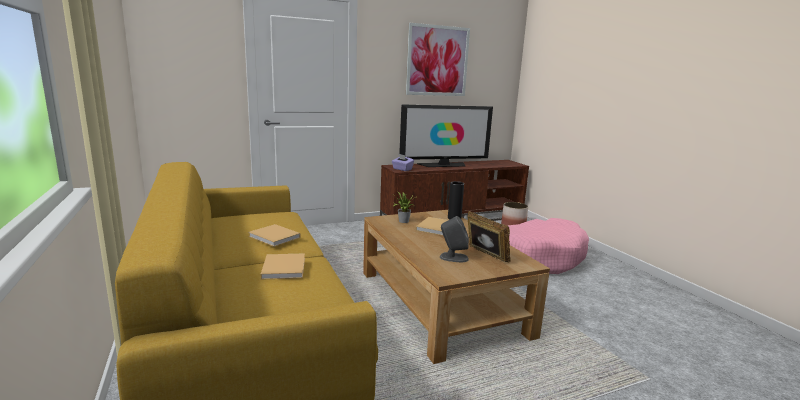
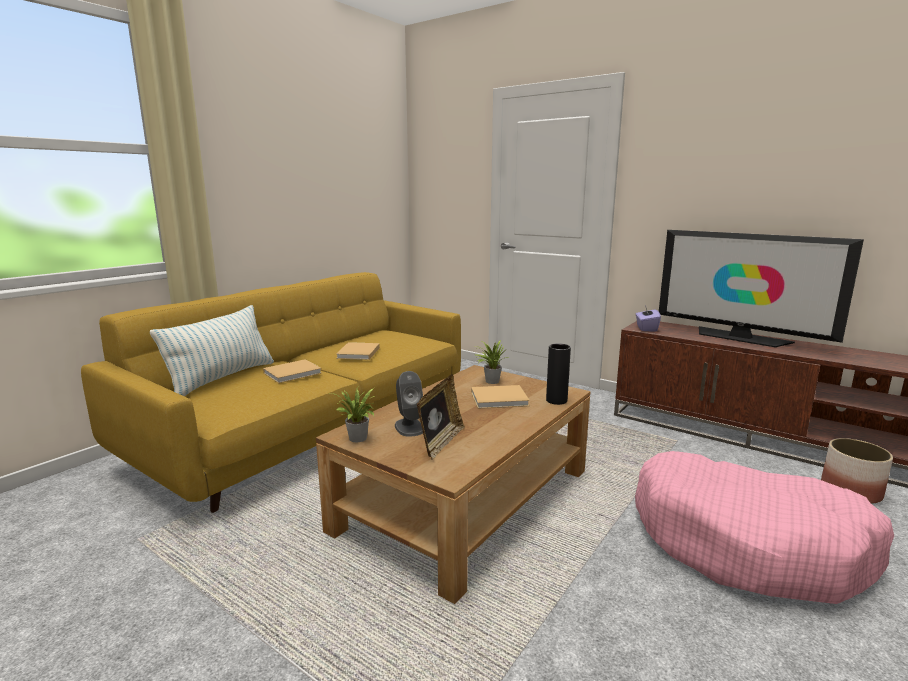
camera: 60 degrees right, 0 degrees up
picture [406,23,470,96] -> none
none -> pillow [150,305,274,396]
none -> potted plant [330,387,375,442]

